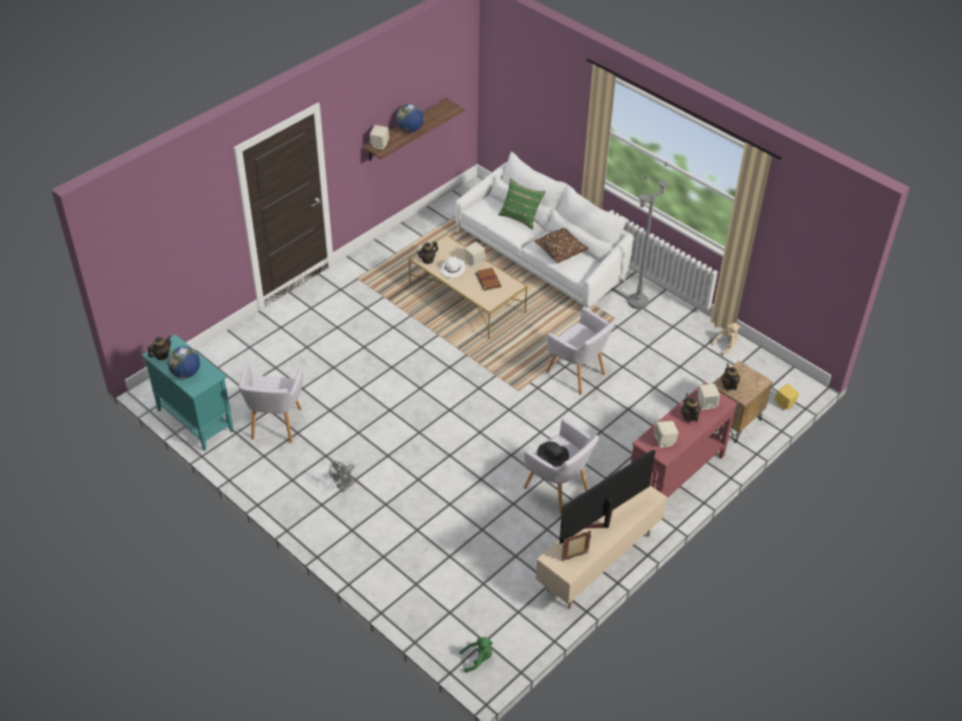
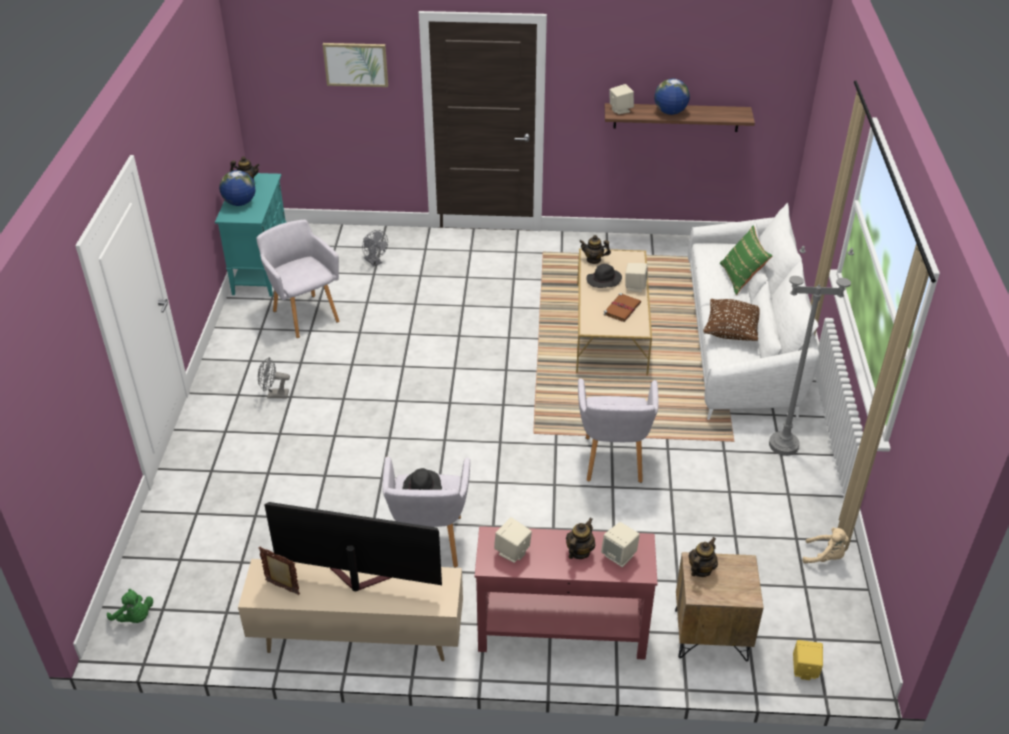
camera: 50 degrees right, 5 degrees down
grey armchair [238,363,303,443] -> grey armchair turned 90 degrees clockwise [256,220,339,338]
white hat [441,257,466,278] -> black hat [586,264,622,288]
none -> picture [323,43,388,87]
none -> grey fan [362,230,388,266]

